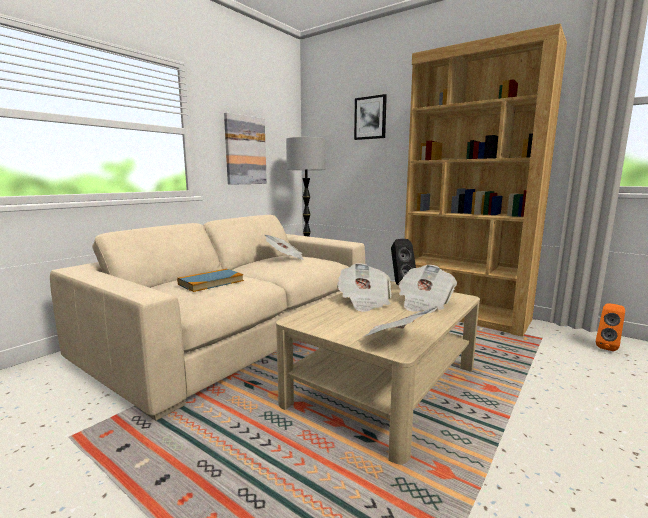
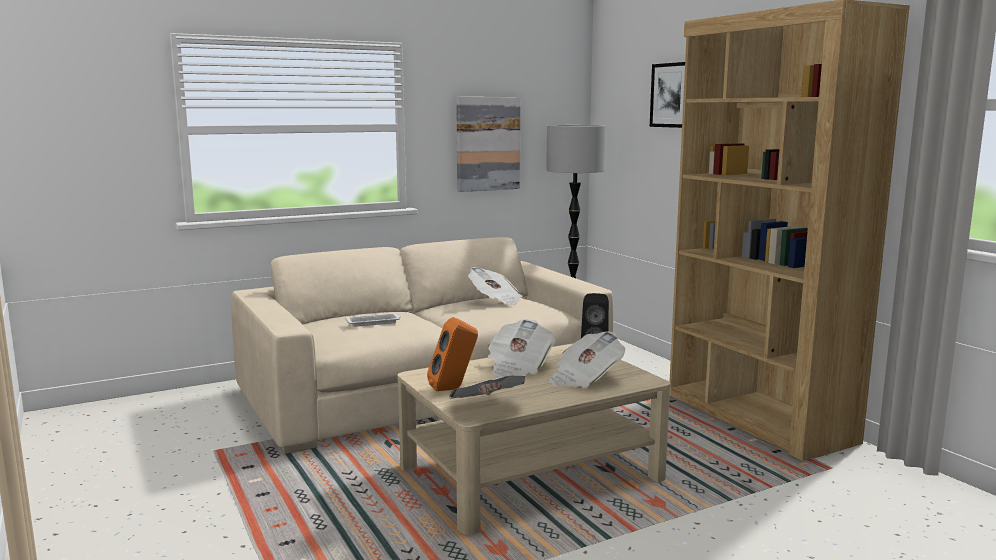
camera: 25 degrees right, 0 degrees up
book [177,269,244,292] -> white tray [345,313,400,327]
orange speaker [596,303,625,351] -> orange speaker moved to [427,317,478,391]

